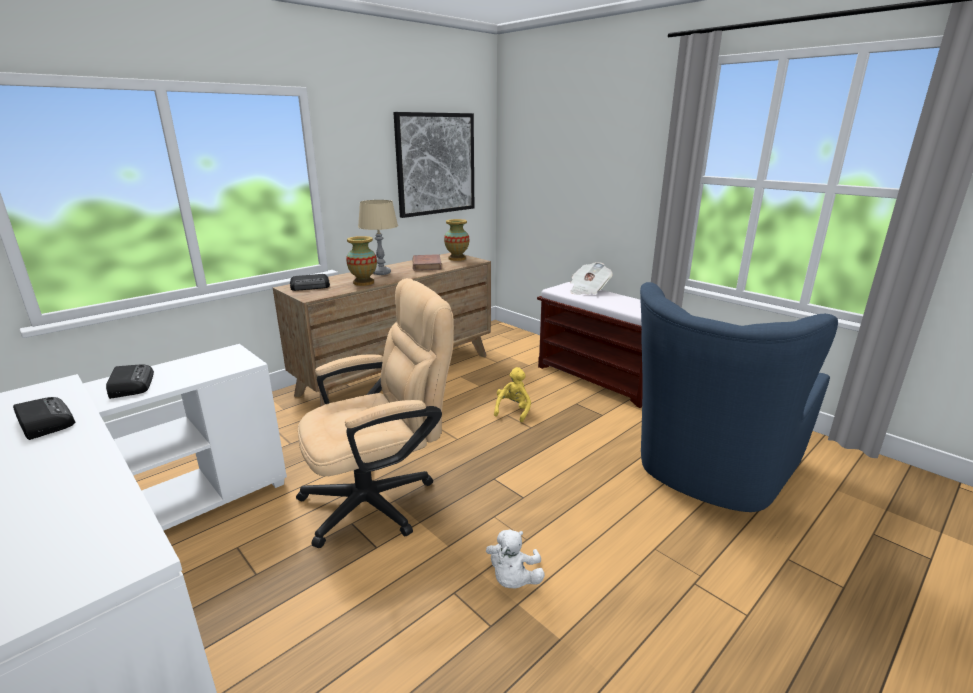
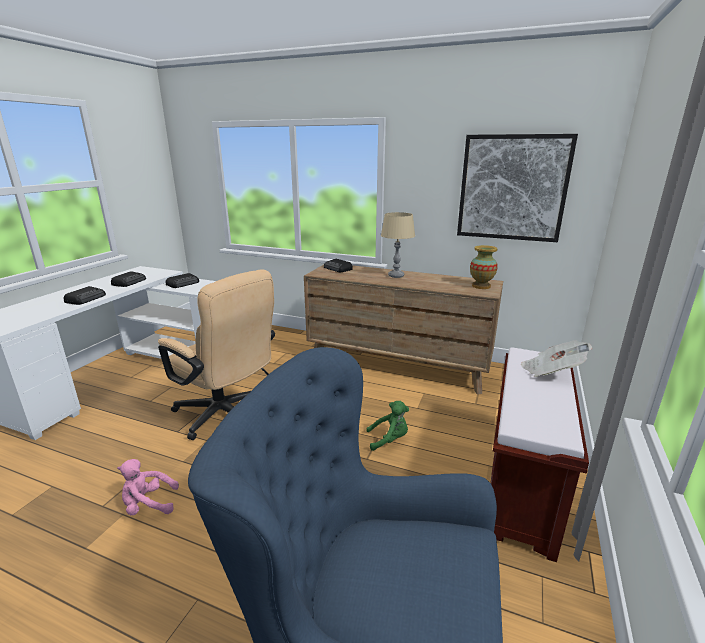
camera: 65 degrees right, 0 degrees up
vase [346,236,377,286] -> none
brown book [413,255,442,271] -> none
white plush toy [486,529,545,589] -> pink plush toy [117,459,179,515]
yellow plush toy [494,367,531,422] -> green plush toy [366,401,409,451]
none -> radio [64,286,106,305]

